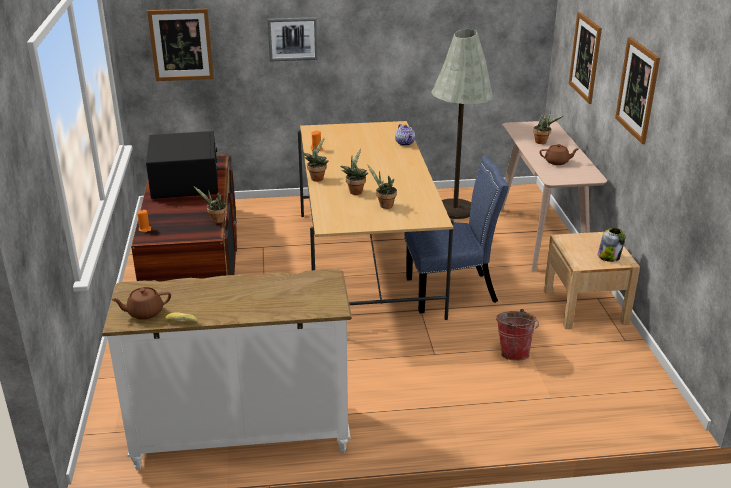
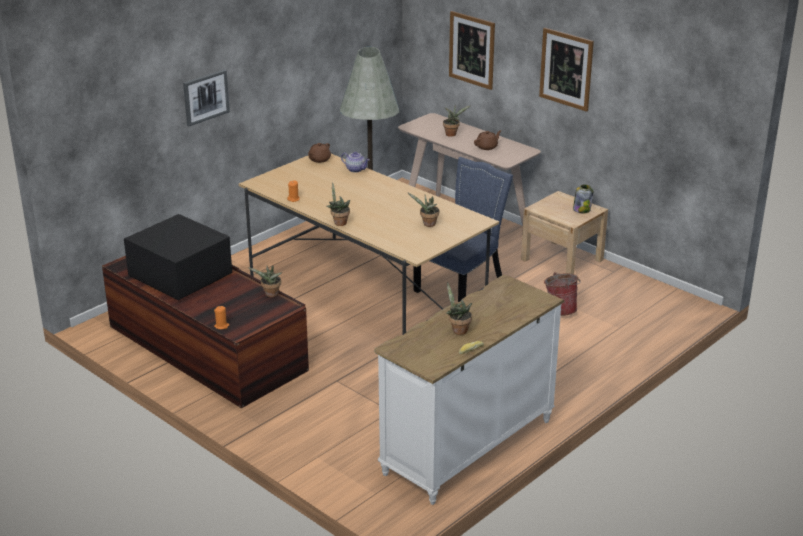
camera: 40 degrees left, 0 degrees up
brown teapot [111,287,171,320] -> brown teapot moved to [308,143,331,163]
picture [147,9,214,81] -> none
potted plant [341,149,368,195] -> potted plant moved to [445,282,472,335]

